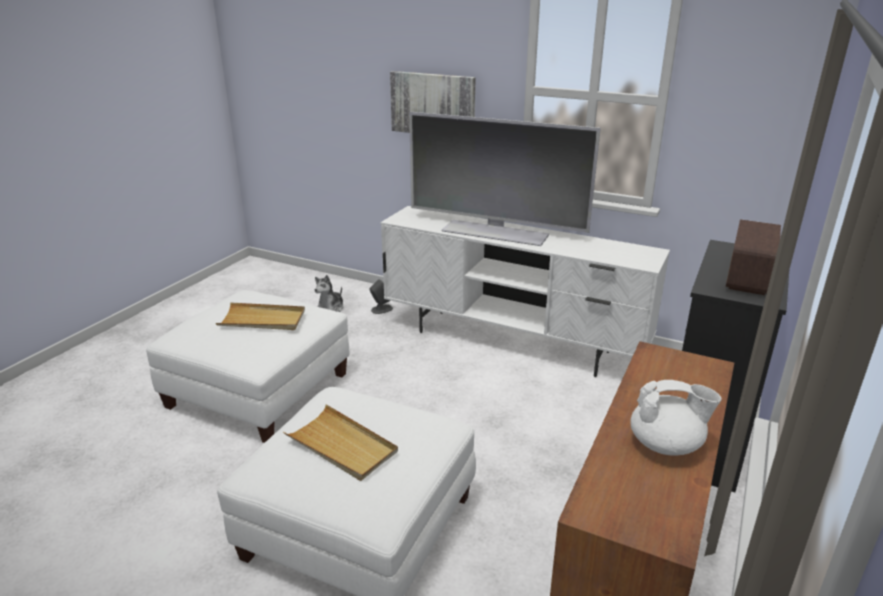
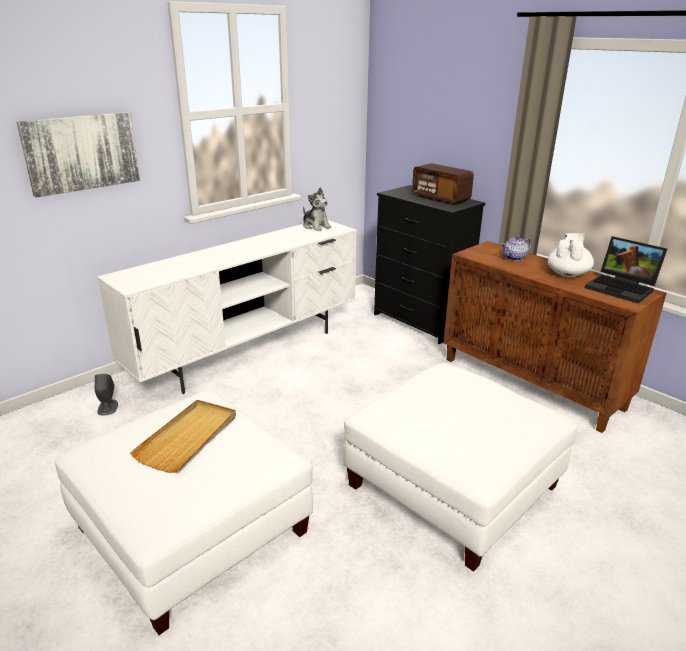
camera: 70 degrees left, 0 degrees up
beige tray [283,404,398,481] -> none
plush toy [315,275,344,312] -> plush toy moved to [303,188,332,231]
television [409,112,601,246] -> none
none -> teapot [501,236,531,261]
none -> laptop [585,236,667,304]

